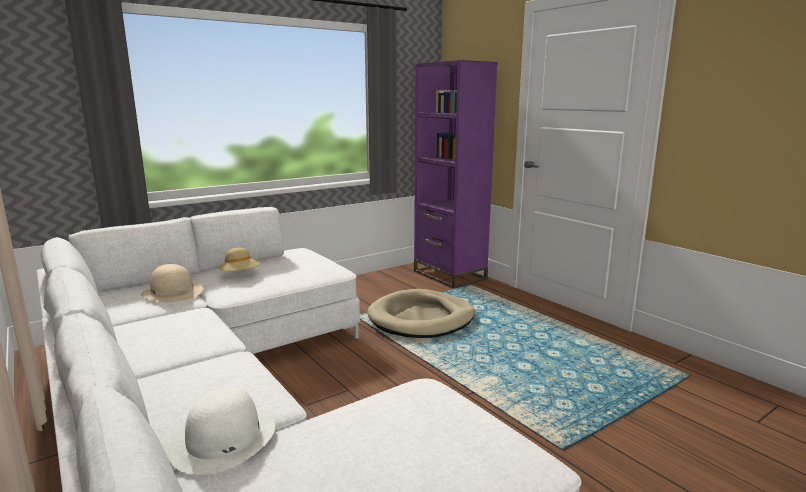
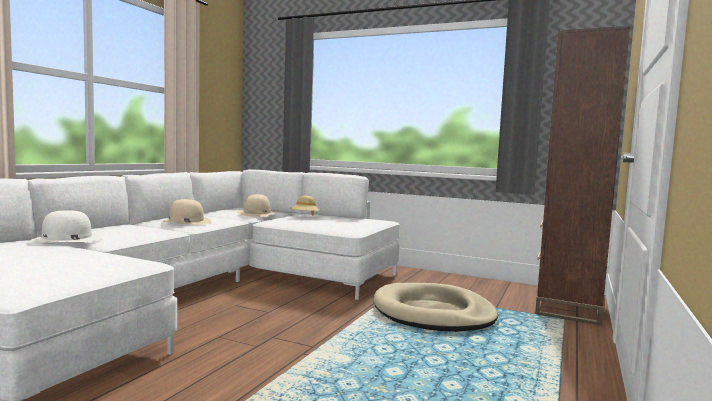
camera: 60 degrees right, 10 degrees down
purple bookcase [414,60,498,289] -> brown bookcase [535,26,630,325]
none -> beige hat [162,199,211,225]

